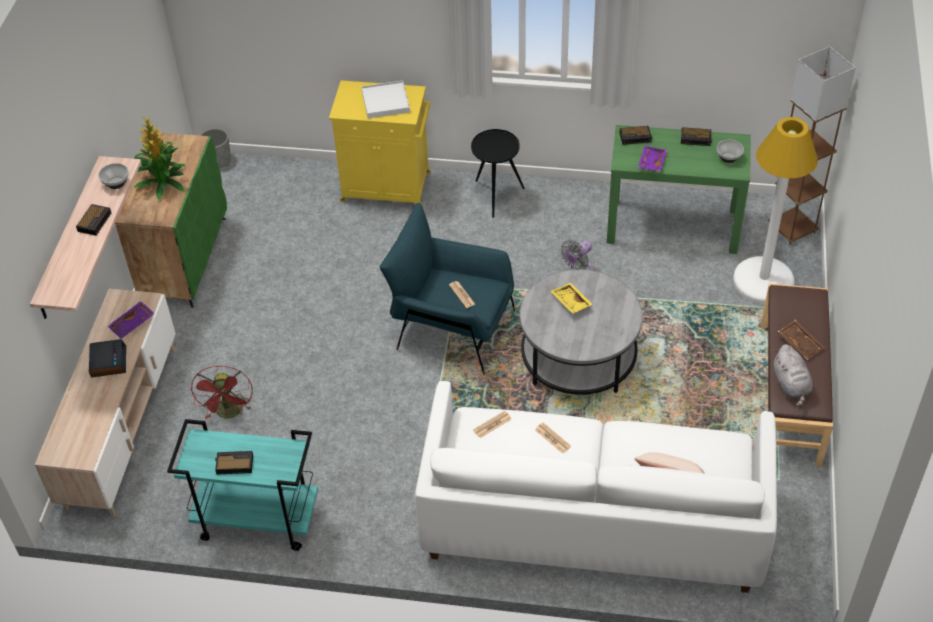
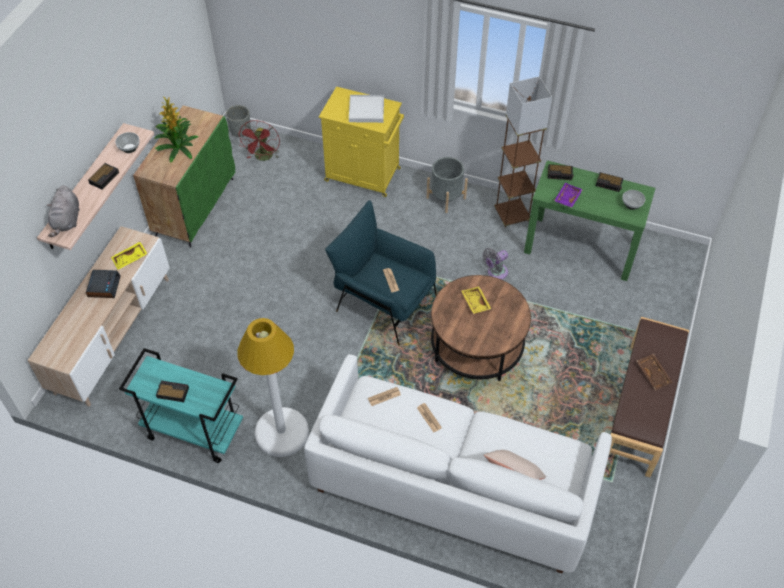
camera: 10 degrees right, 5 degrees up
purple tray [108,301,154,339] -> yellow tray [111,242,147,269]
red fan [191,365,253,419] -> red fan moved to [238,120,280,161]
black side table [471,129,525,218] -> grey planter [427,157,468,213]
grey coffee table [520,269,642,395] -> brown coffee table [431,275,531,381]
white floor lamp [733,117,818,304] -> white floor lamp moved to [237,318,309,457]
brown floor lamp [768,46,856,245] -> brown floor lamp moved to [494,77,552,228]
grey plush toy [773,344,813,407] -> grey plush toy moved to [47,185,79,237]

